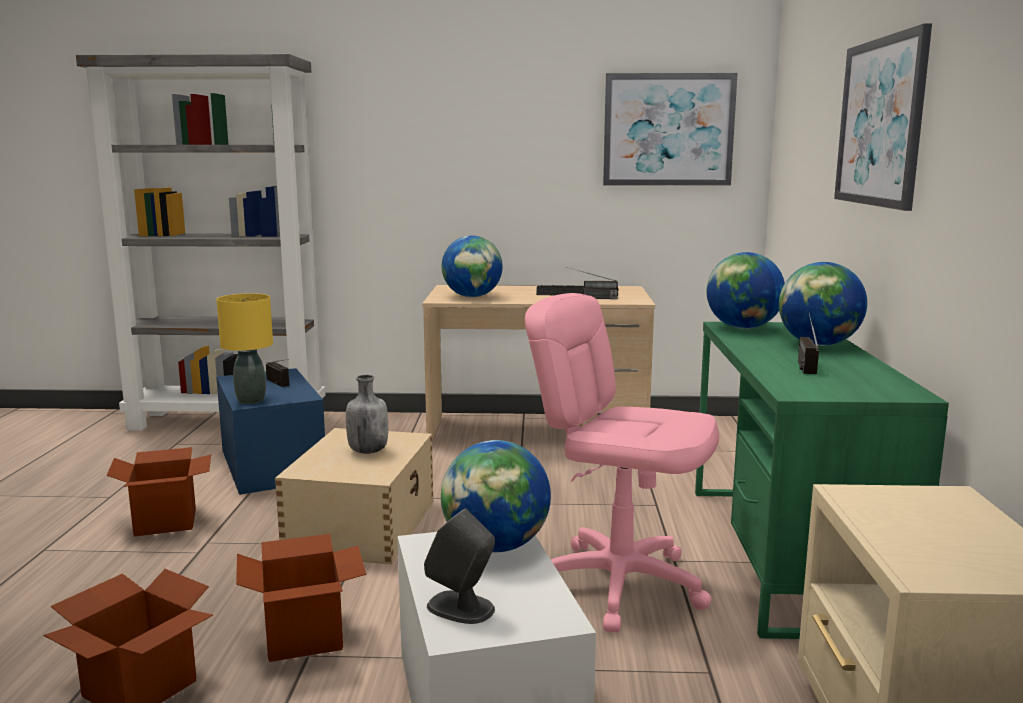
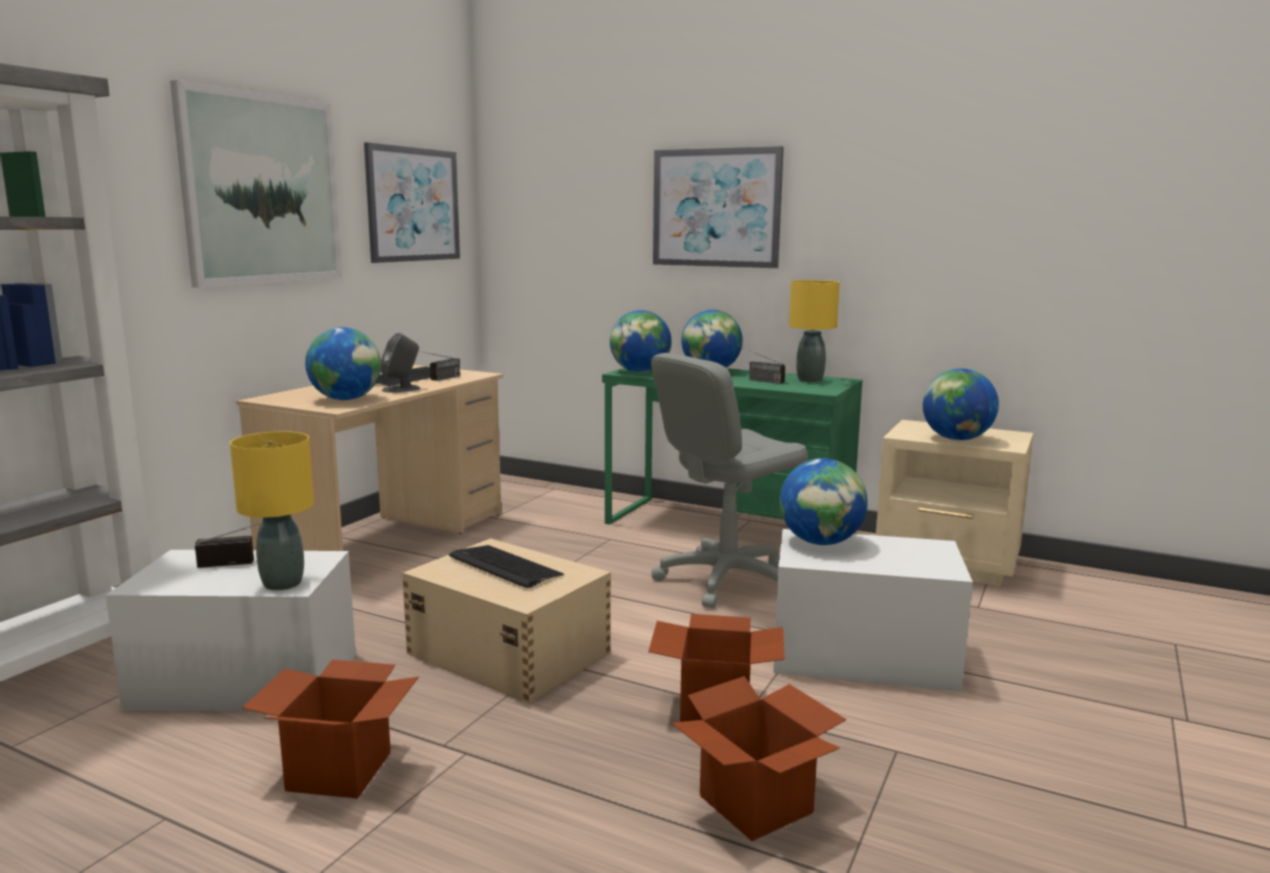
camera: 65 degrees left, 0 degrees up
blue storage box [216,368,325,495] -> white storage box [106,550,356,712]
grey bottle [346,375,388,454] -> keyboard [449,545,564,588]
grey speaker [424,508,495,624] -> grey speaker moved to [381,333,420,393]
pink office chair [525,293,719,633] -> grey office chair [651,353,808,608]
none -> picture [170,80,342,288]
none -> yellow table lamp [789,280,840,382]
none -> globe [923,368,999,441]

